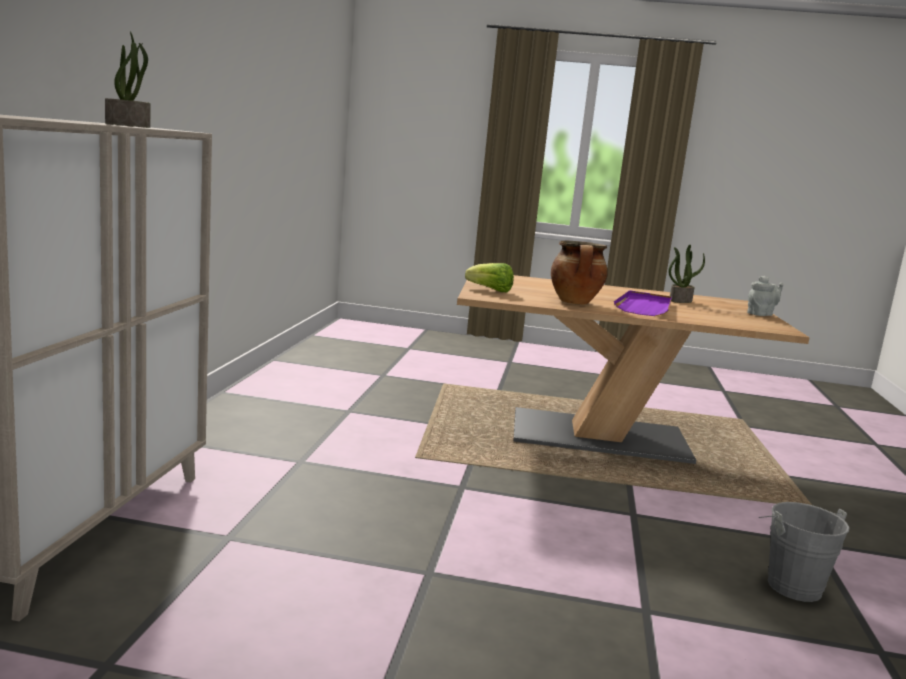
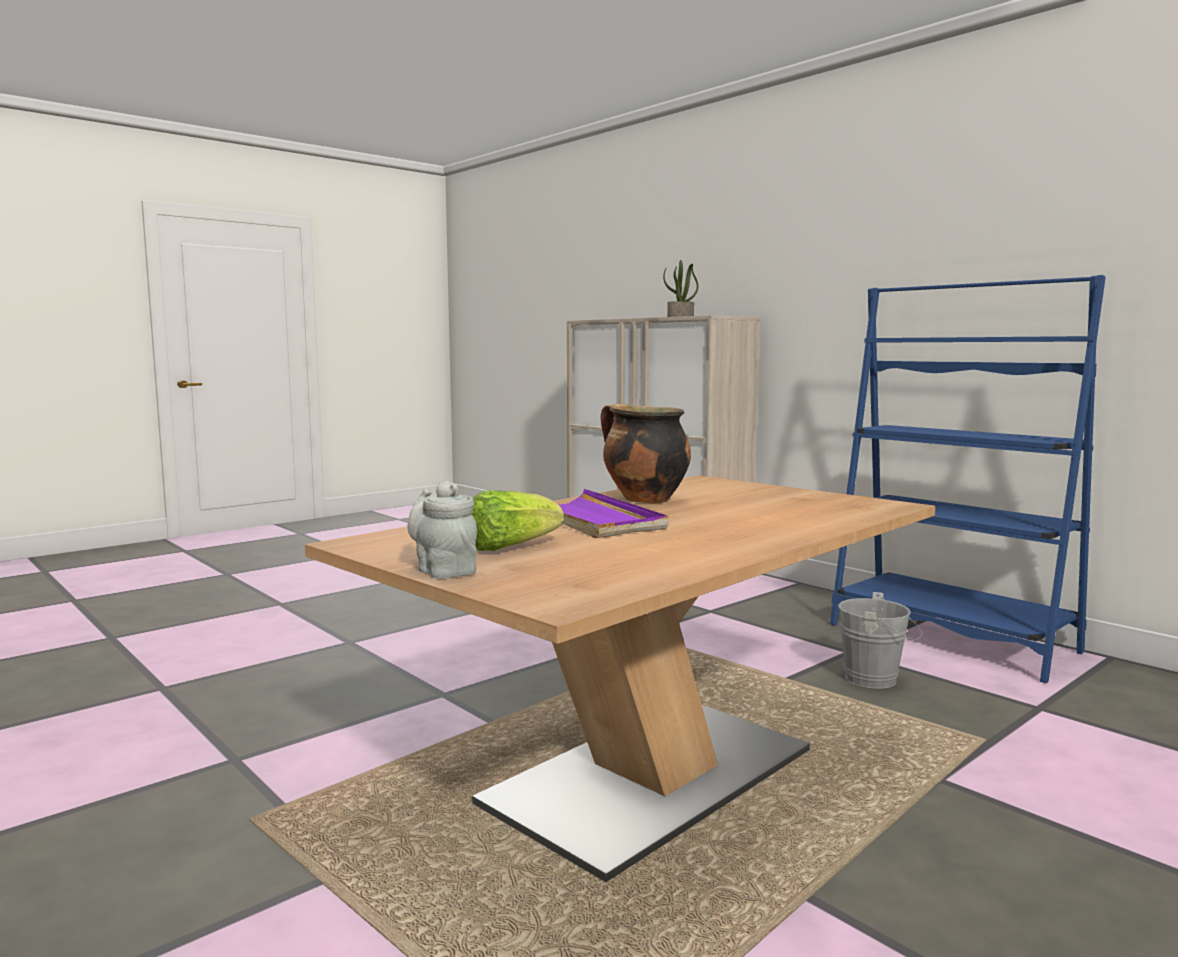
camera: 130 degrees right, 5 degrees down
lettuce [465,263,514,292] -> lettuce moved to [471,490,564,551]
potted plant [668,245,705,303] -> none
grey teapot [747,276,784,316] -> grey teapot turned 135 degrees clockwise [407,481,477,579]
grey bucket [759,502,850,602] -> grey bucket moved to [838,592,922,689]
none -> blue bookcase [830,275,1106,683]

